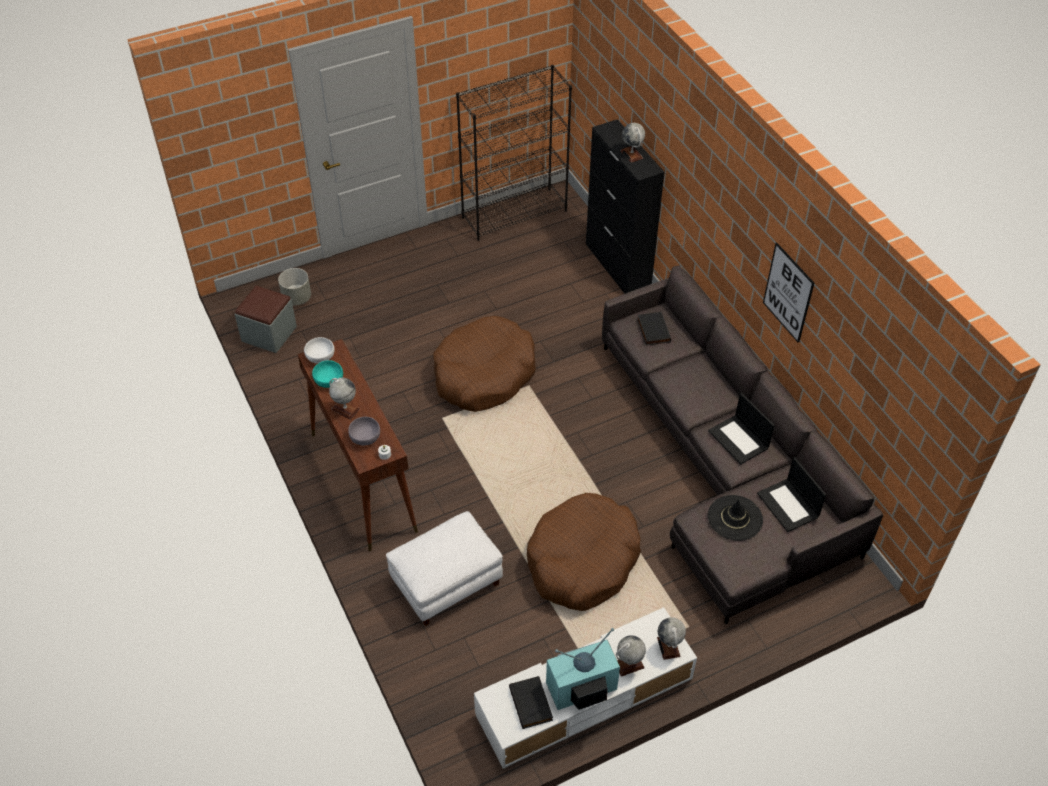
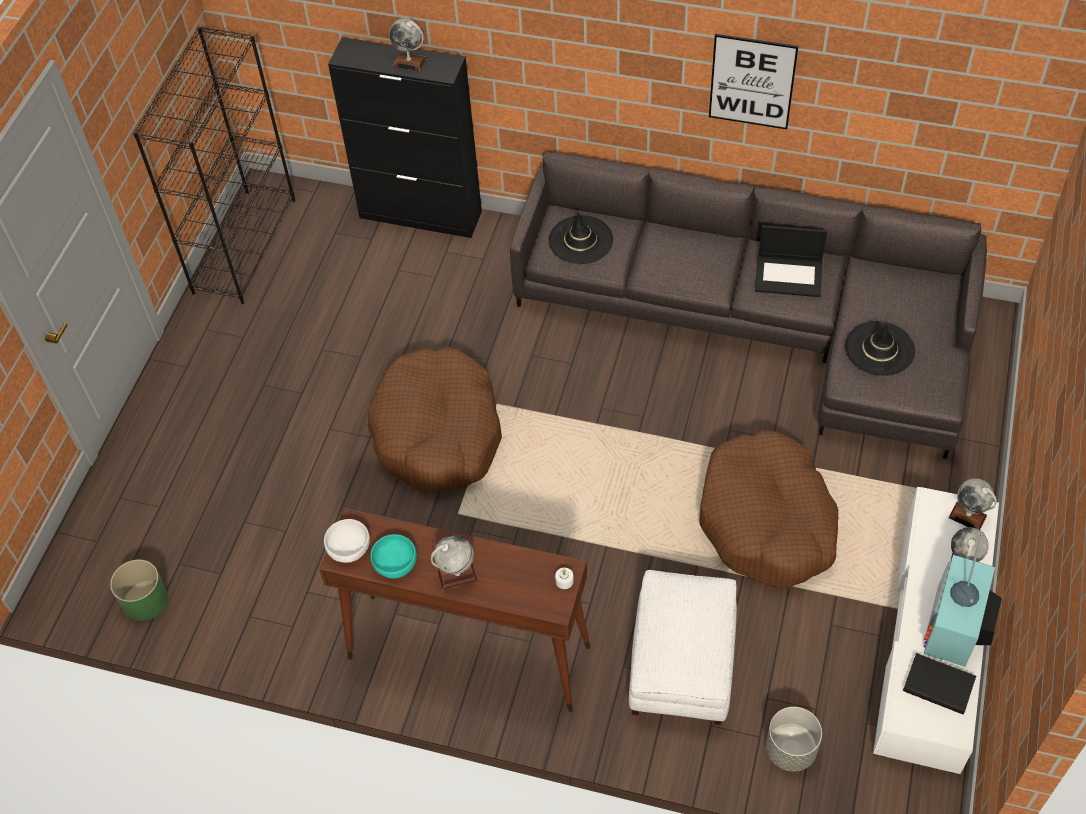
camera: 45 degrees left, 5 degrees up
grey ottoman [235,286,297,353] -> green planter [110,559,168,621]
grey planter [278,268,311,305] -> grey planter moved to [766,707,822,772]
grey bowl [348,417,380,446] -> none
black book [637,311,671,345] -> black hat [549,212,613,264]
laptop [757,457,826,532] -> none

